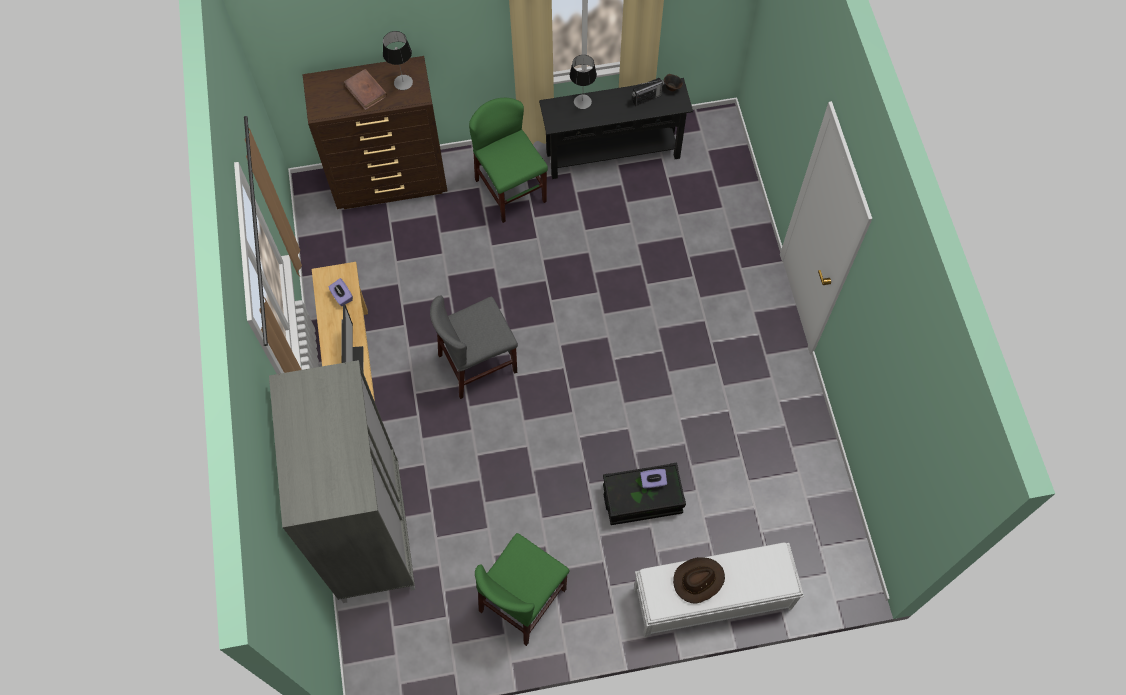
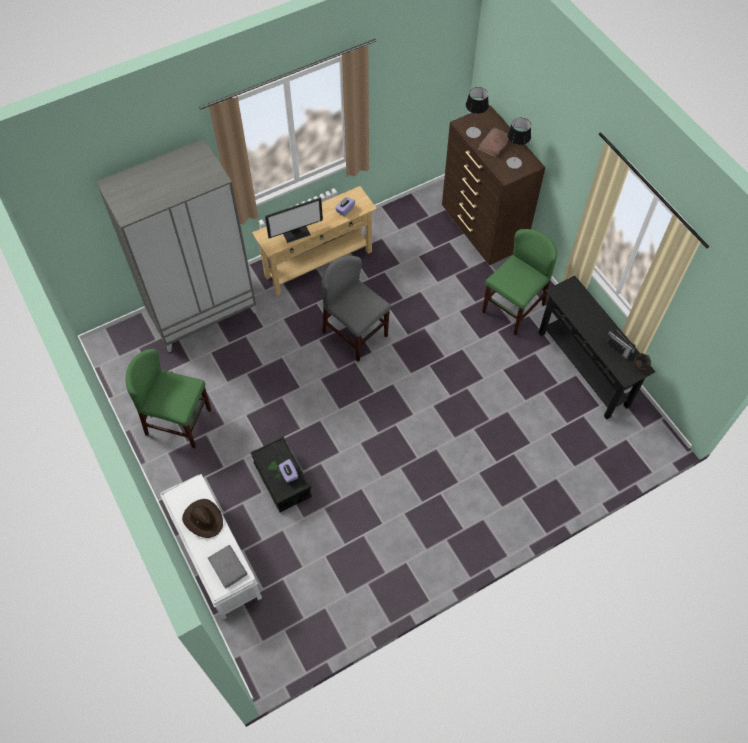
camera: 70 degrees right, 5 degrees down
table lamp [570,55,597,109] -> table lamp moved to [466,87,489,138]
none -> grey book [208,545,247,589]

